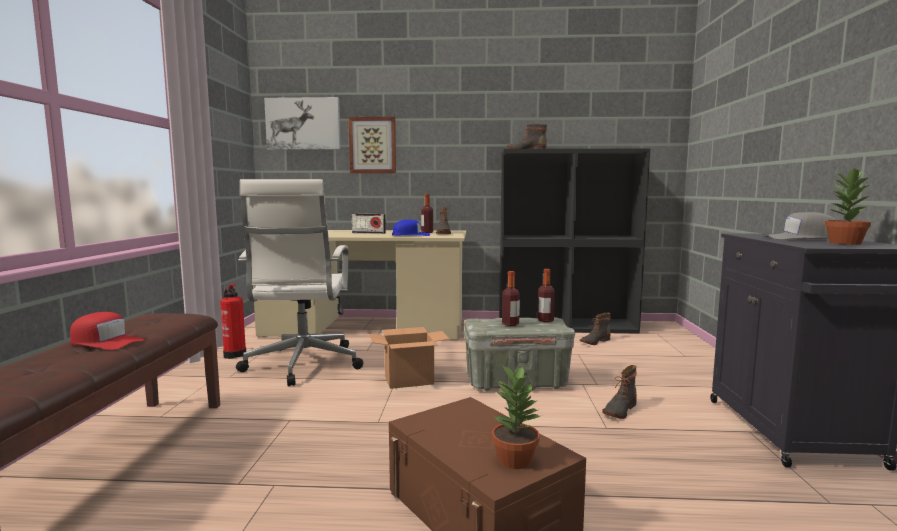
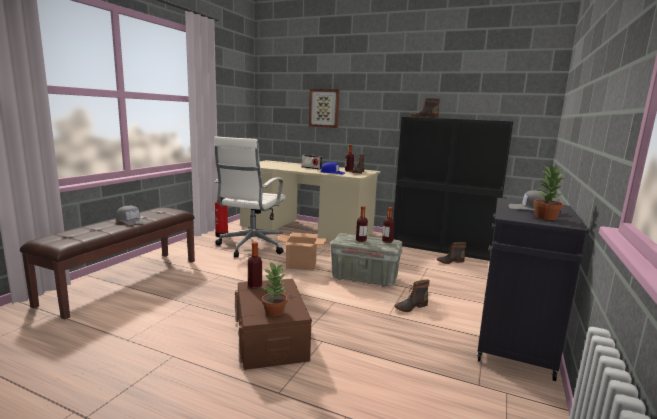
camera: 20 degrees right, 5 degrees up
red cap [70,312,145,350] -> grey cap [116,206,147,225]
picture [264,97,341,150] -> none
none -> bottle [248,242,262,288]

